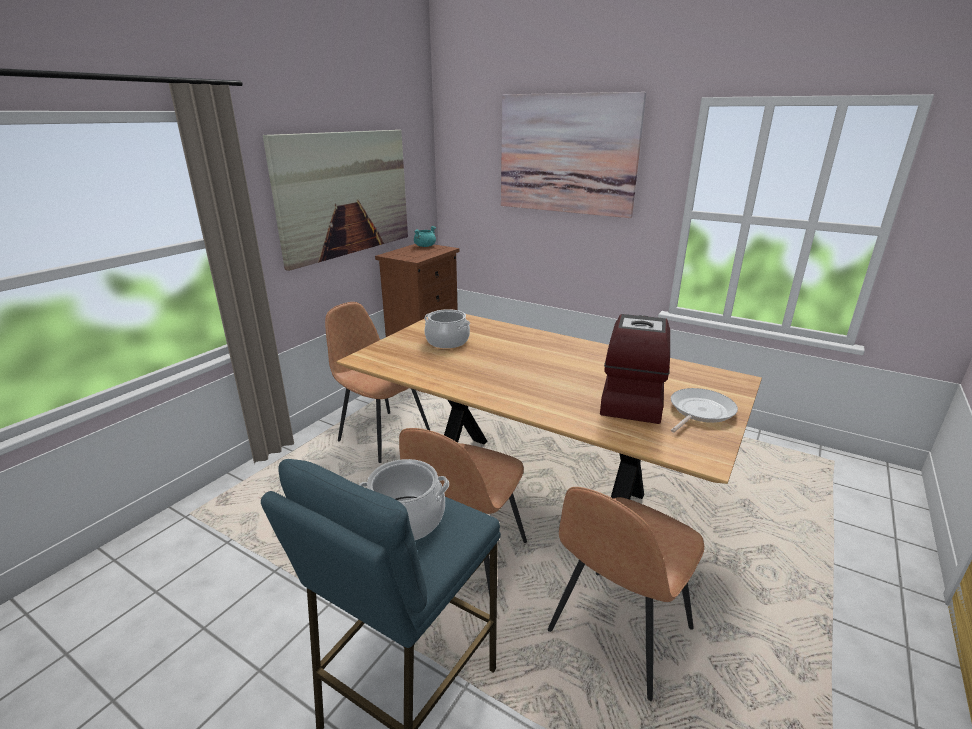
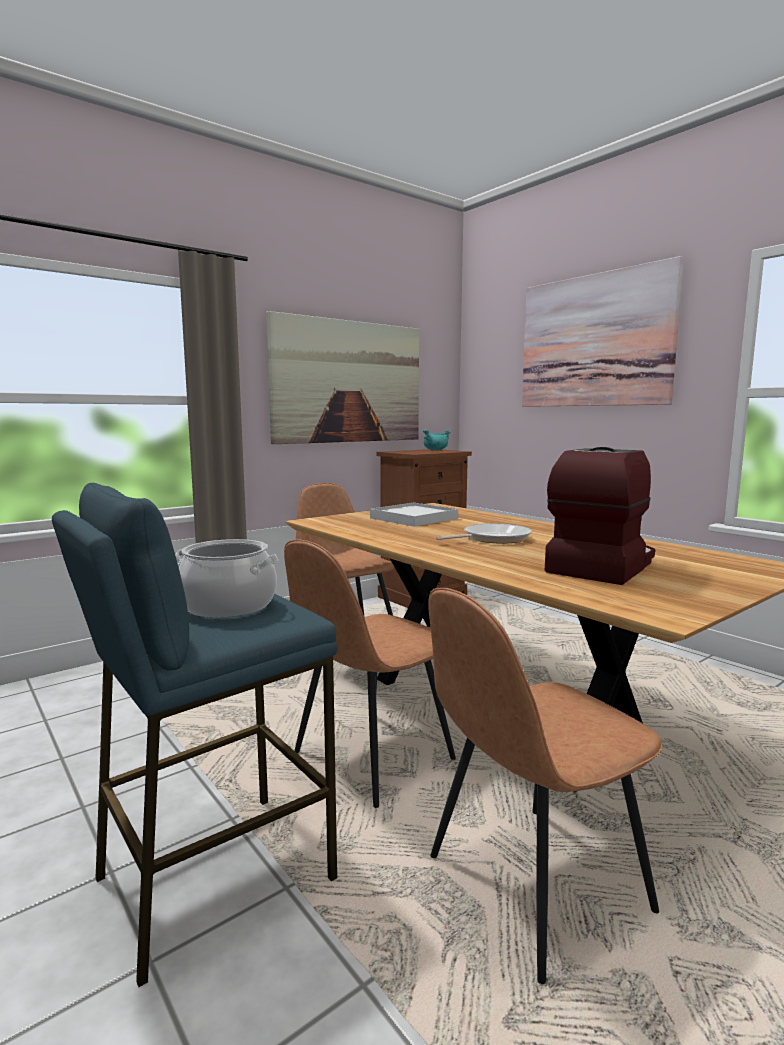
camera: 20 degrees right, 15 degrees down
cooking pot [424,309,470,348] -> white tray [370,502,458,527]
frying pan [671,388,738,432] -> frying pan moved to [436,523,532,544]

